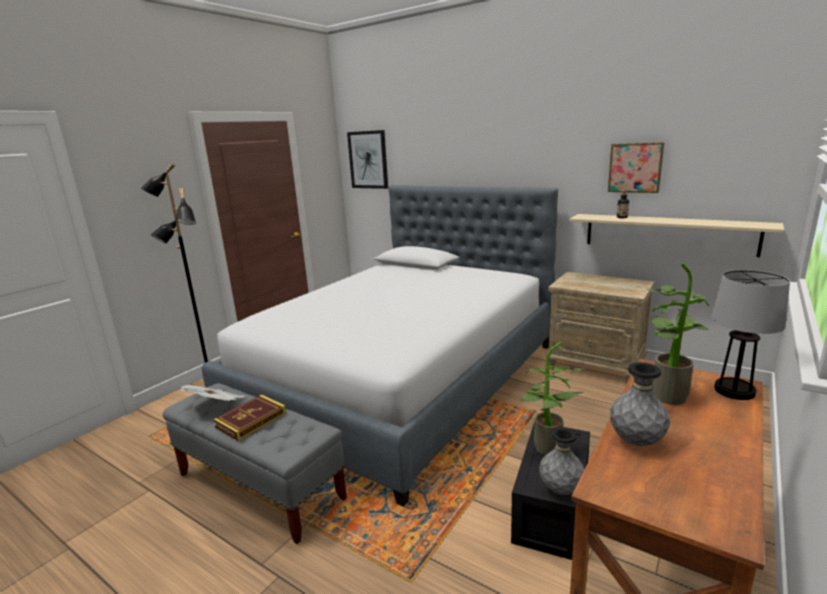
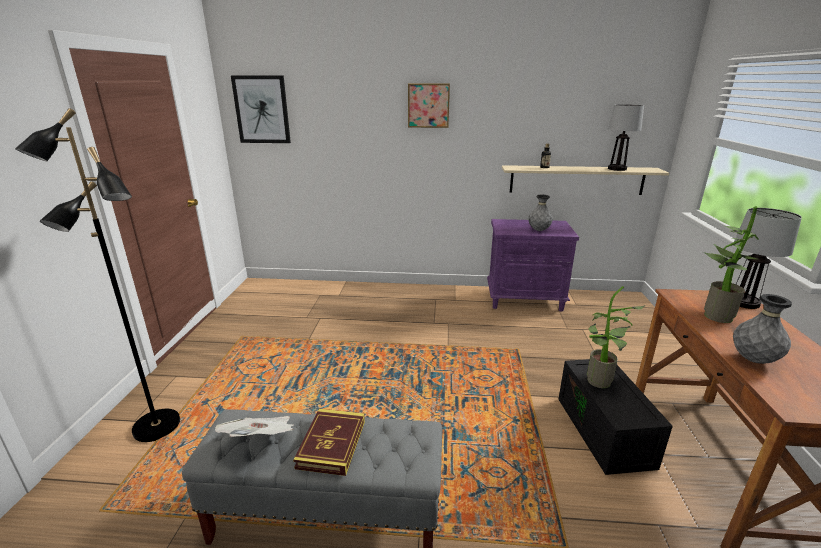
camera: 30 degrees left, 5 degrees up
bed [202,185,558,507] -> none
grey vase [539,428,584,495] -> grey vase moved to [528,195,553,231]
beige nightstand [545,272,655,384] -> purple nightstand [487,219,579,312]
picture [608,142,664,193] -> picture moved to [408,83,450,128]
none -> table lamp [608,104,644,171]

